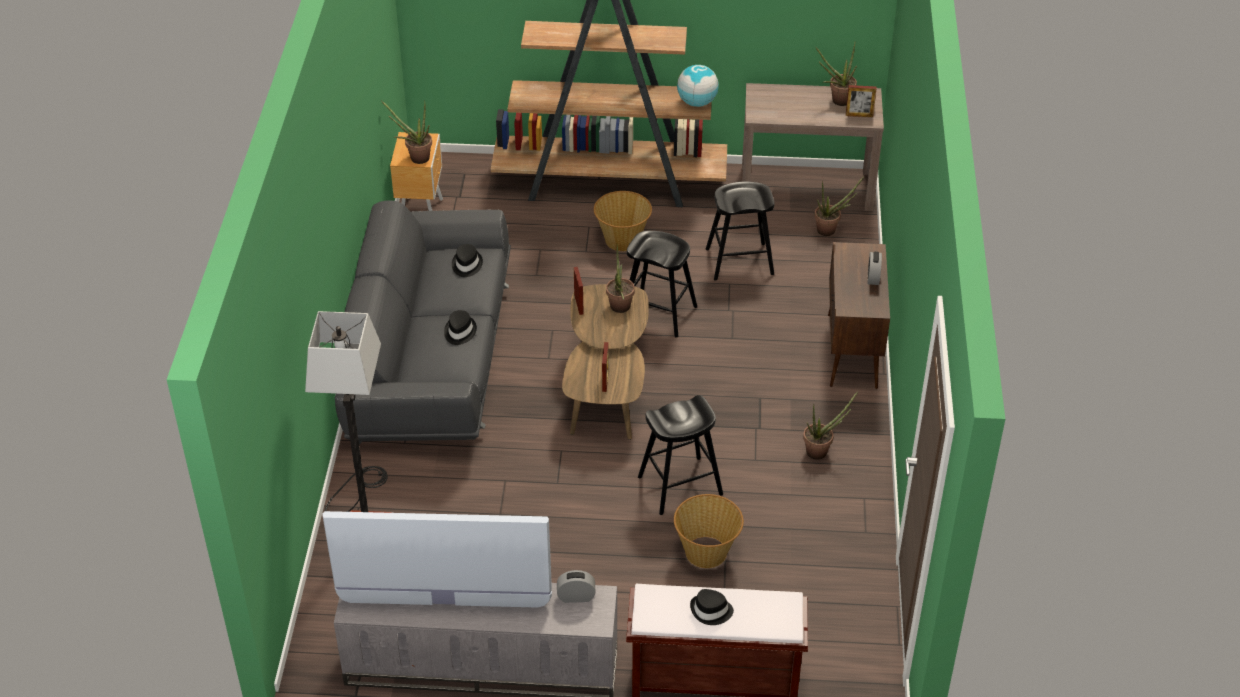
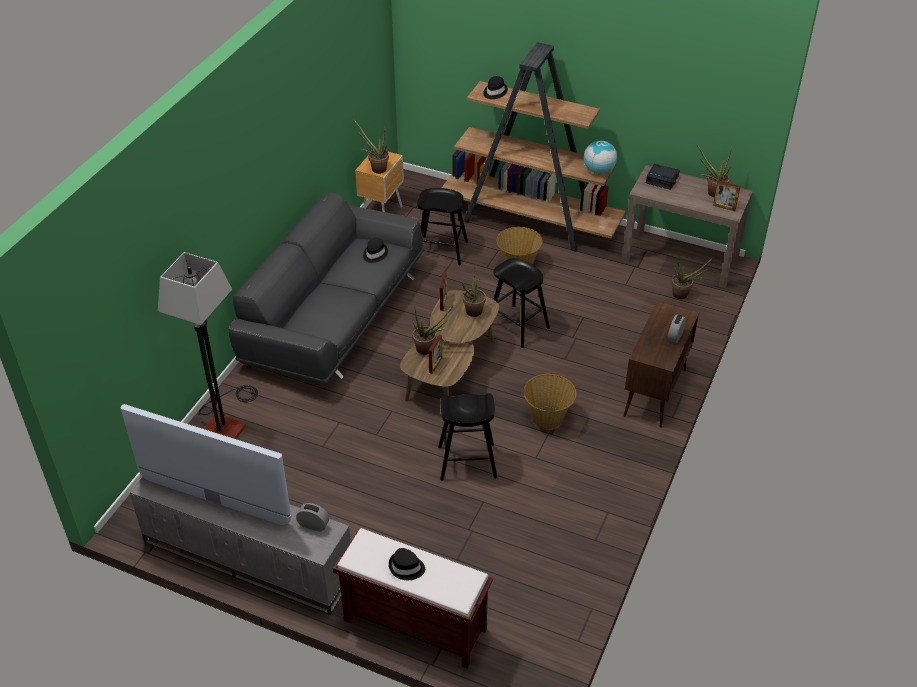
camera: 20 degrees right, 0 degrees up
black hat [444,310,477,345] -> black hat moved to [483,76,508,99]
basket [674,494,744,568] -> basket moved to [523,374,577,430]
black stool [706,182,774,281] -> black stool moved to [417,188,468,265]
potted plant [803,391,858,460] -> potted plant moved to [412,306,453,355]
none -> alarm clock [646,164,680,190]

